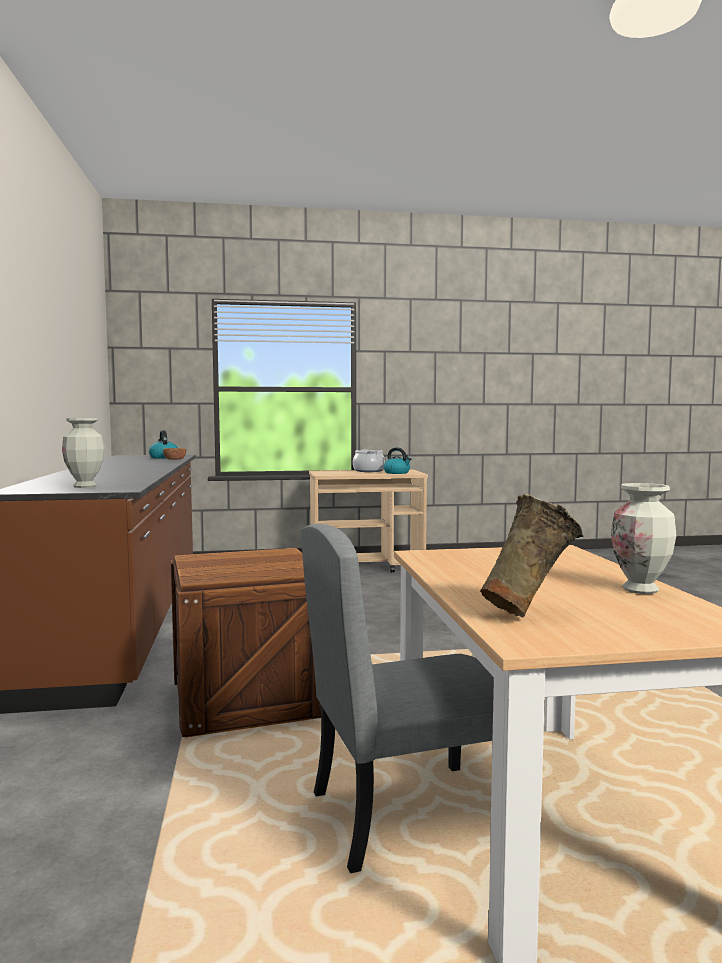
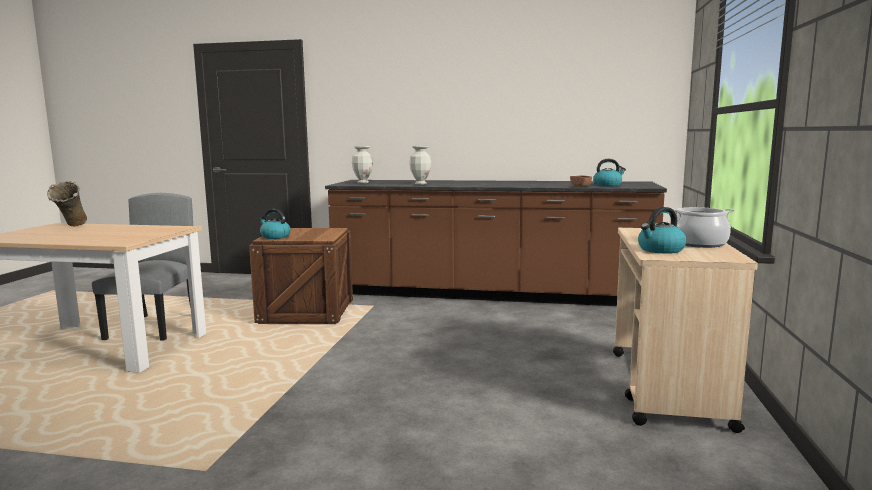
camera: 110 degrees right, 5 degrees up
vase [611,483,677,594] -> vase moved to [409,146,431,185]
none -> kettle [259,209,291,239]

